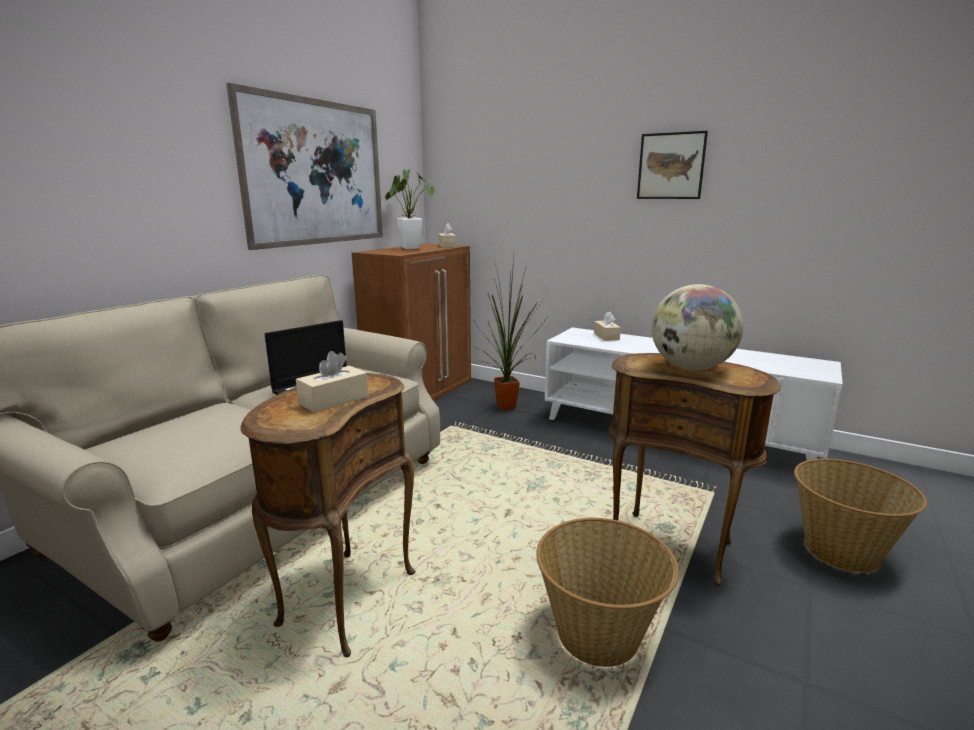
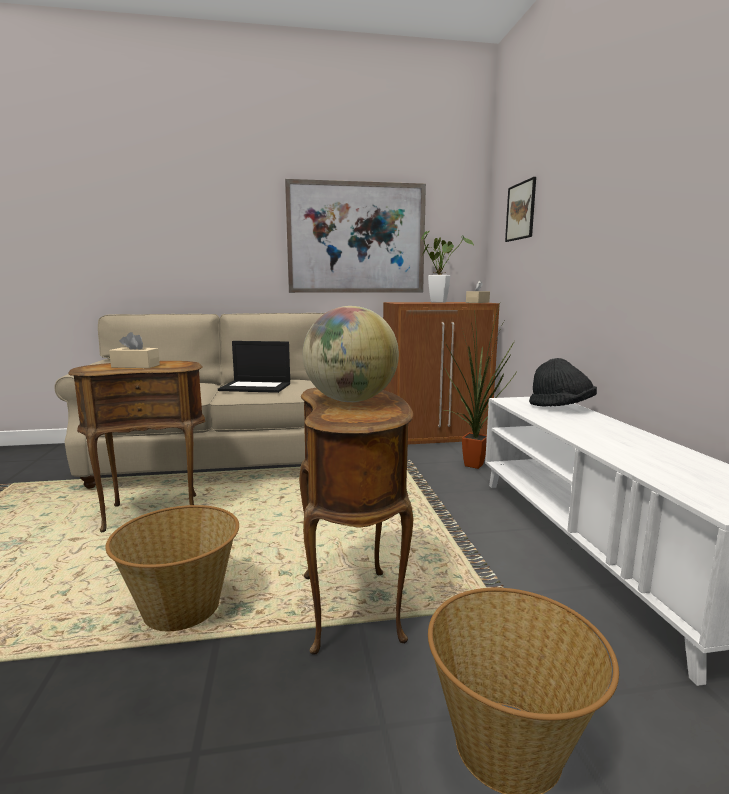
camera: 50 degrees right, 5 degrees down
beige tissue box [594,311,621,341] -> black hat [529,358,597,407]
picture [637,131,708,199] -> picture moved to [505,177,536,242]

